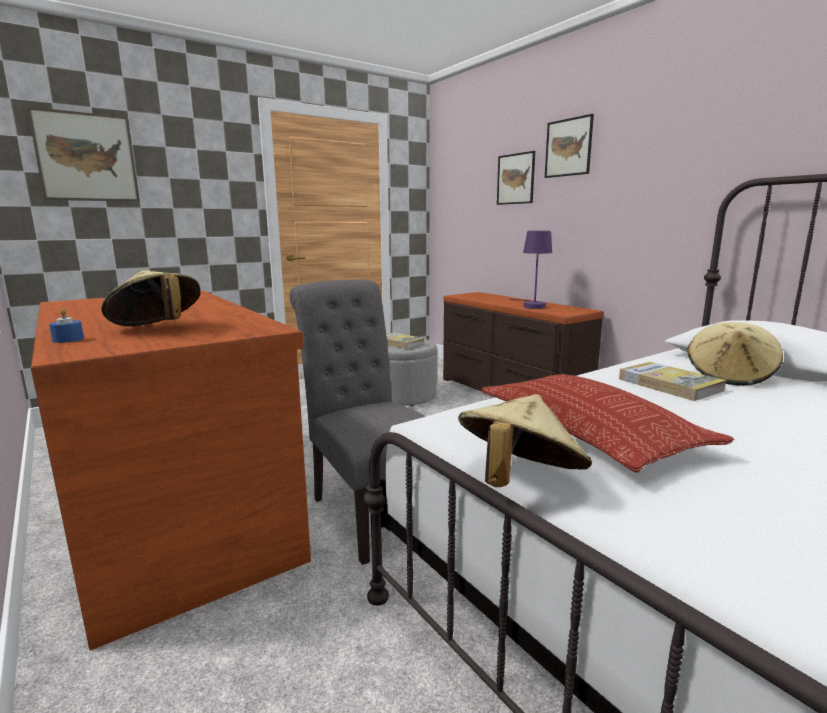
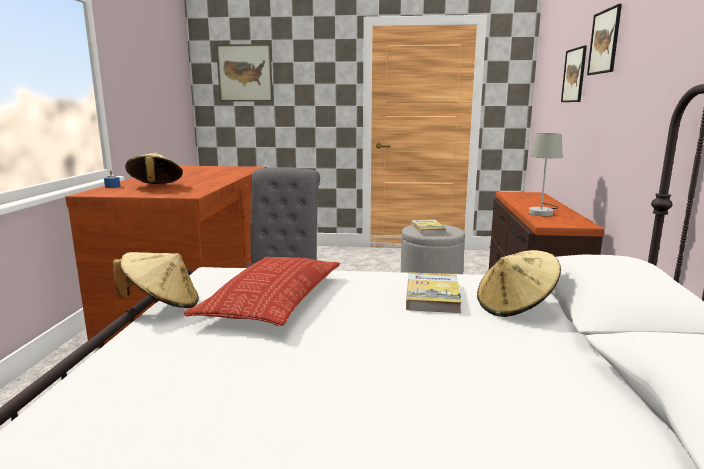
camera: 40 degrees right, 0 degrees up
purple table lamp [510,231,552,309] -> grey table lamp [529,133,563,216]

